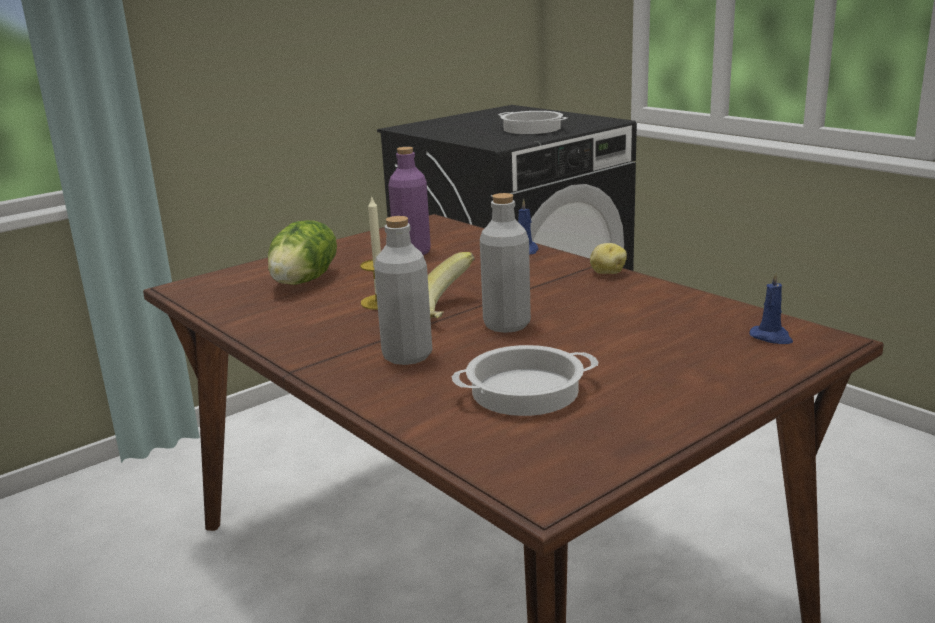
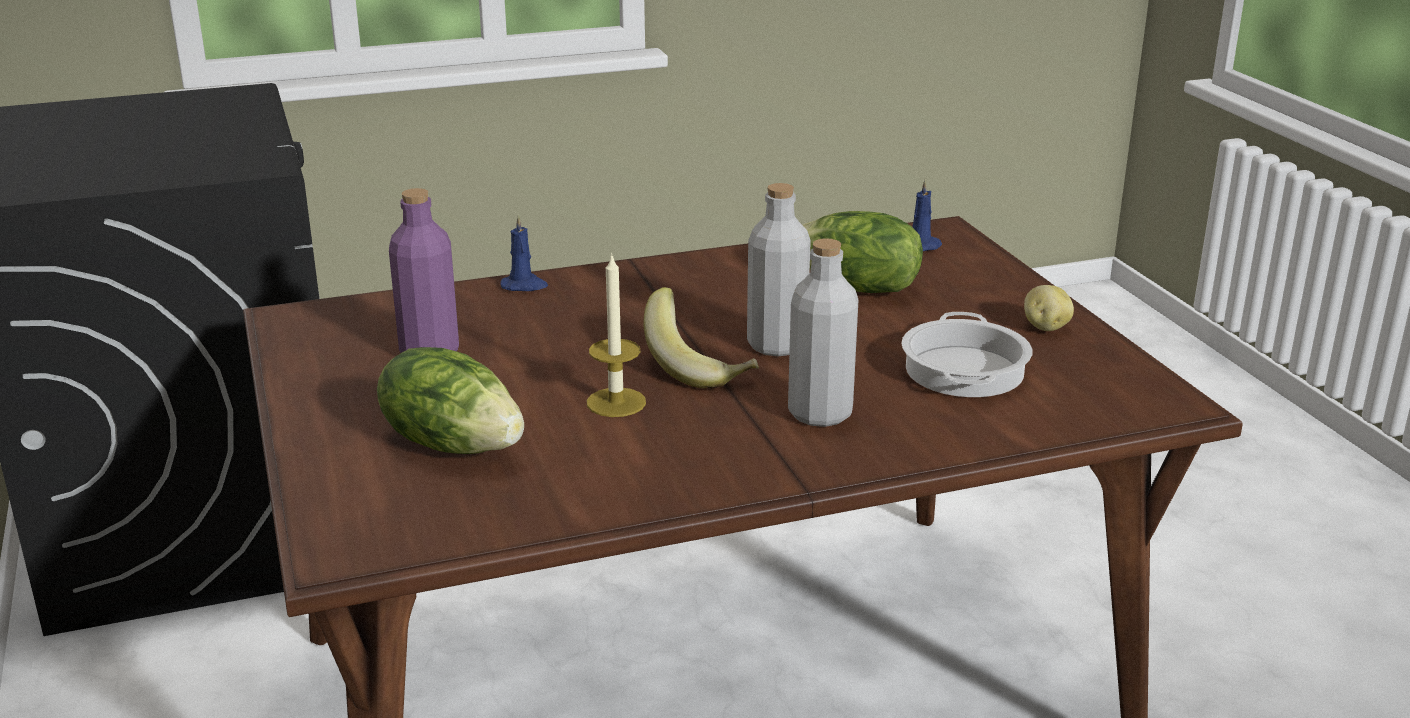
camera: 70 degrees left, 5 degrees up
cooking pot [498,111,568,134] -> none
potato [590,243,627,274] -> potato moved to [1024,285,1074,331]
none -> lettuce [803,211,923,293]

